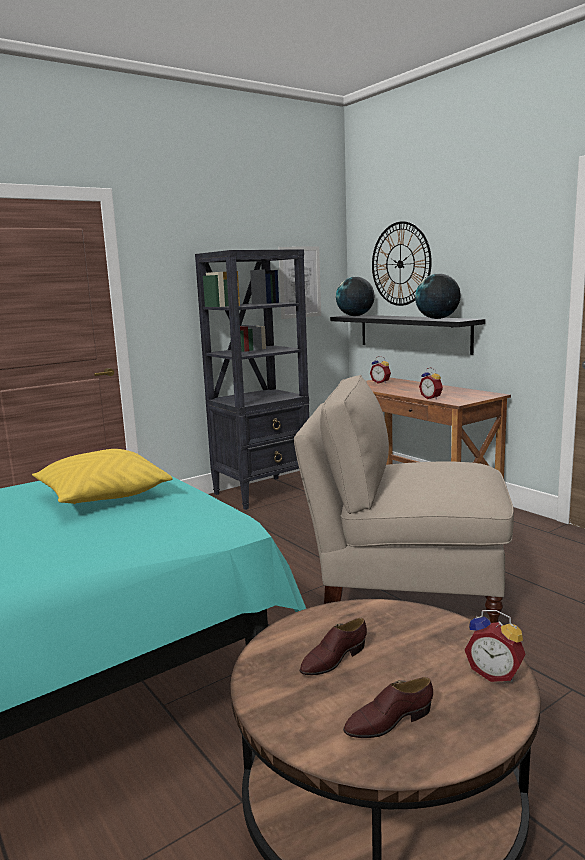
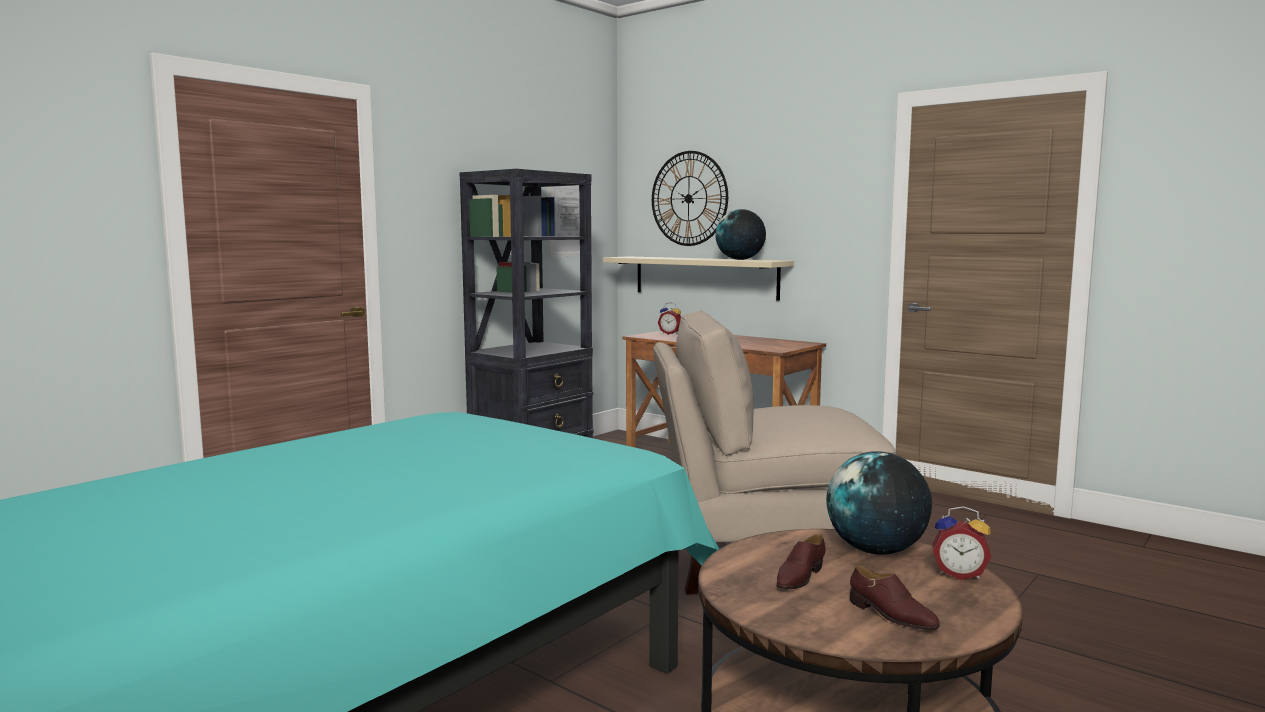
camera: 15 degrees left, 5 degrees down
yellow pillow [32,449,173,504] -> none
black shelf [330,315,485,355] -> beige shelf [603,256,794,301]
globe [336,277,374,316] -> globe moved to [826,451,932,555]
brown shoe [343,677,433,738] -> brown shoe turned 90 degrees counterclockwise [850,565,940,630]
alarm clock [419,367,443,400] -> none

